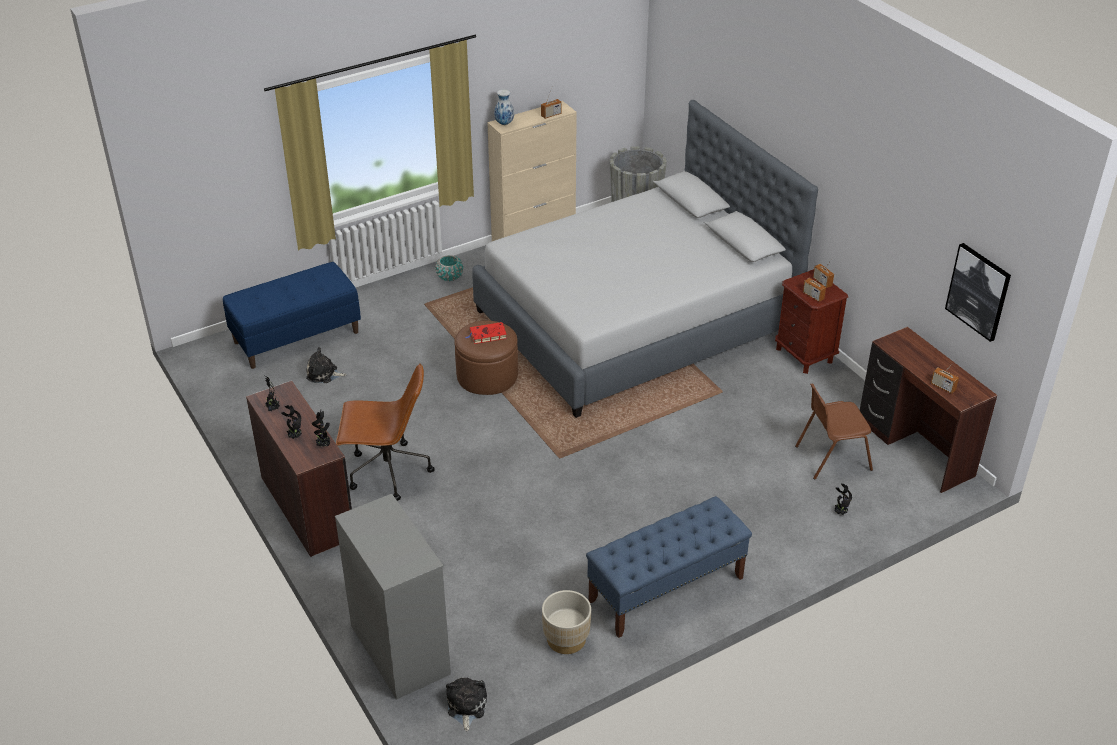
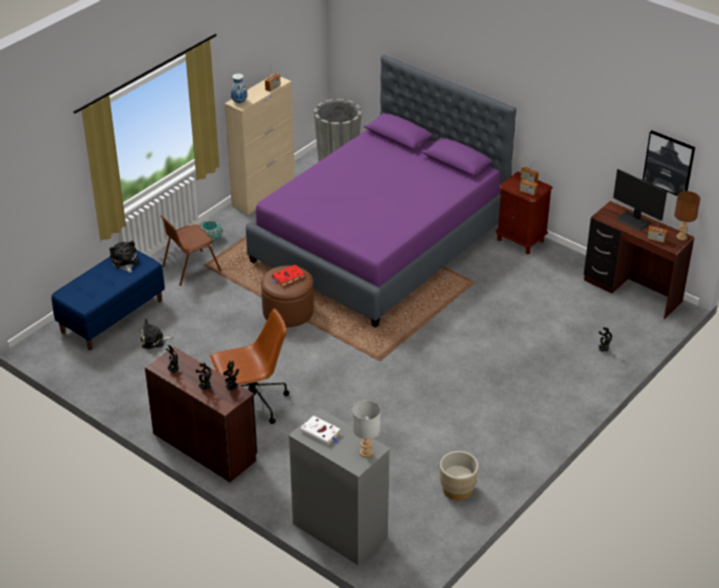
camera: 20 degrees left, 0 degrees up
plush toy [446,678,487,731] -> plush toy moved to [110,241,138,273]
grey bed [473,100,818,418] -> purple bed [246,55,516,327]
blue bench [586,496,752,638] -> none
brown chair [795,383,873,479] -> brown chair moved to [161,215,221,286]
none -> white book [300,415,340,445]
none -> grey table lamp [353,400,380,458]
none -> monitor [613,169,667,232]
none -> brown table lamp [674,191,700,240]

